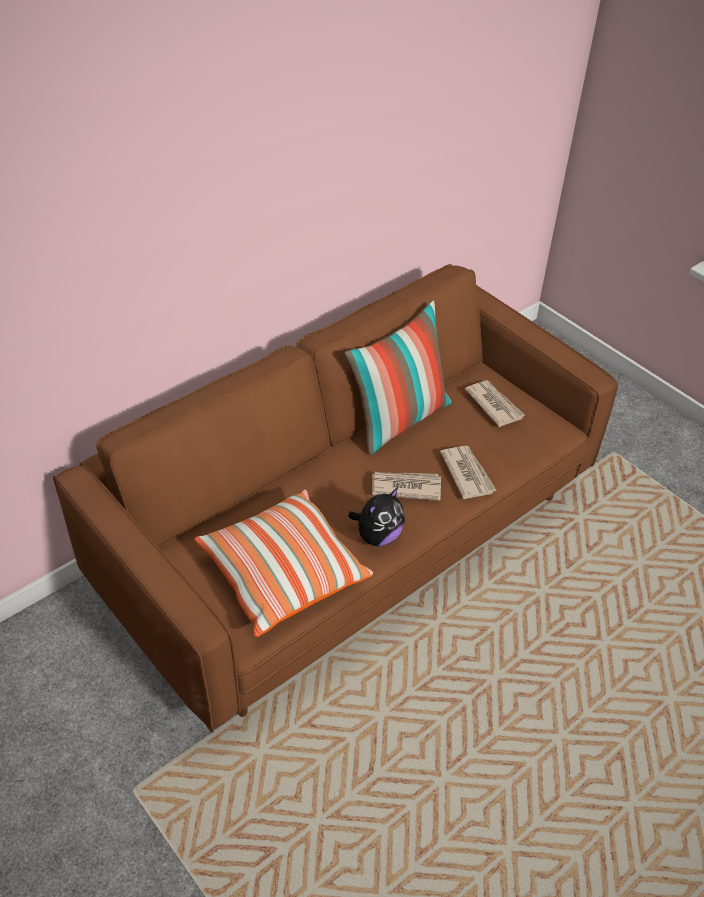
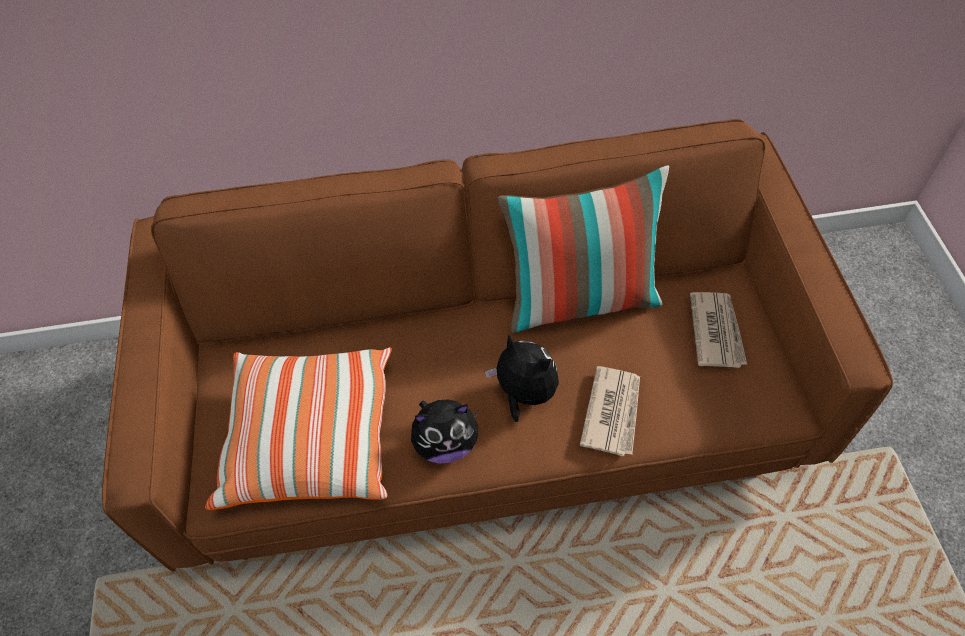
camera: 35 degrees right, 10 degrees up
newspaper [372,472,441,500] -> plush toy [485,334,559,422]

